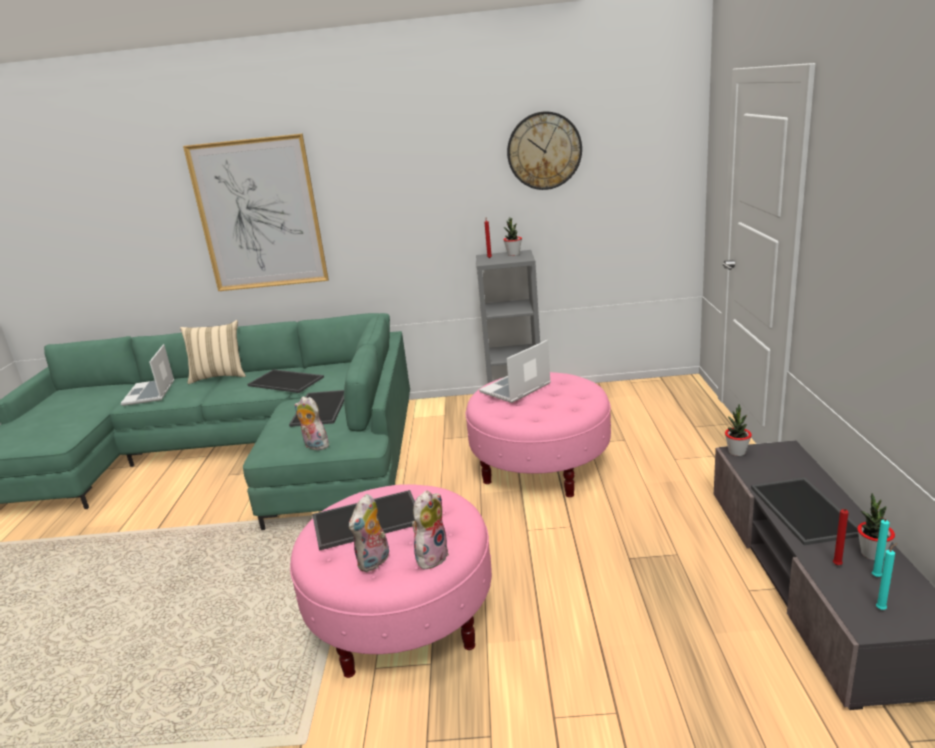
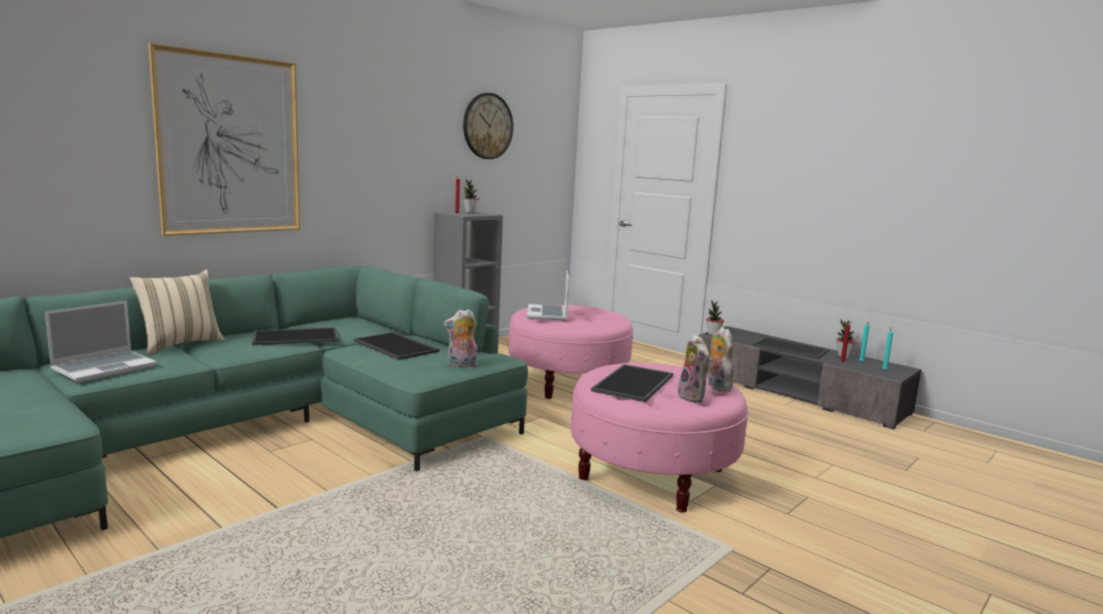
camera: 50 degrees left, 10 degrees down
laptop [121,344,174,406] -> laptop turned 90 degrees counterclockwise [45,301,157,383]

